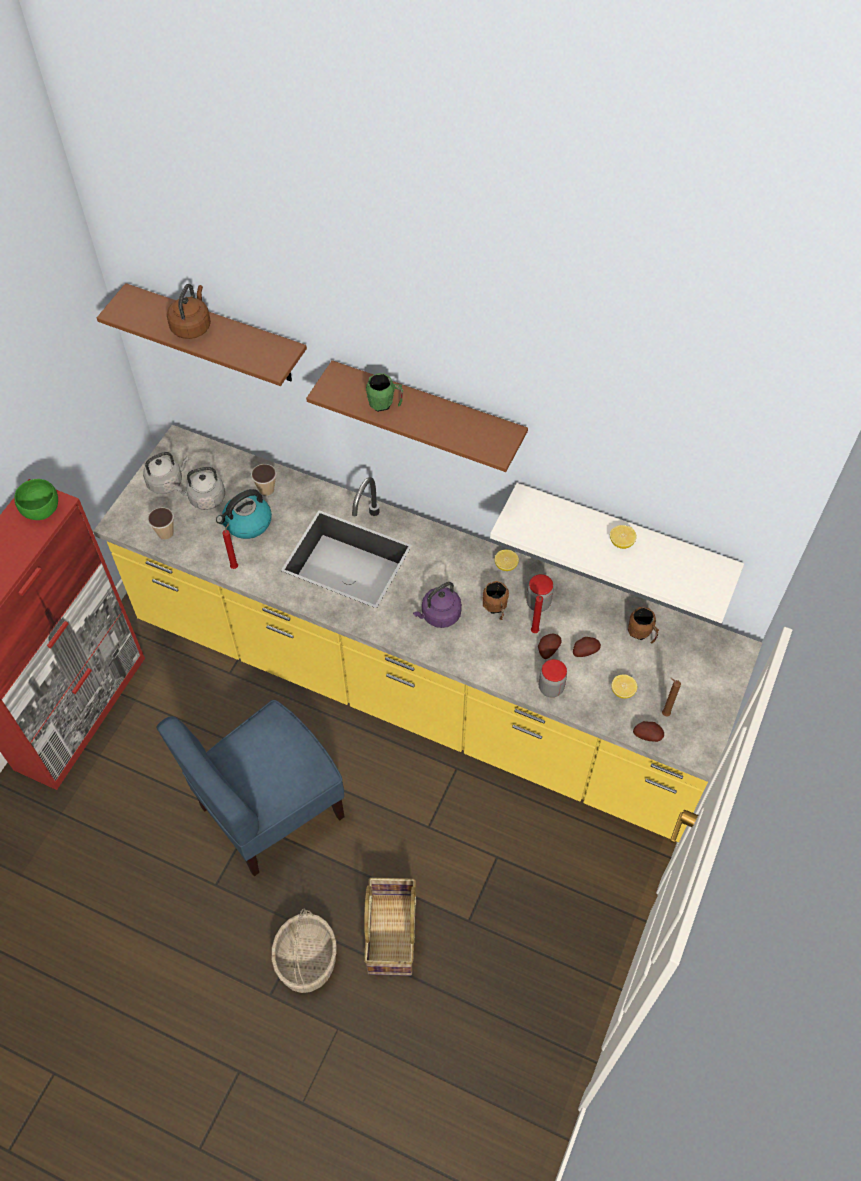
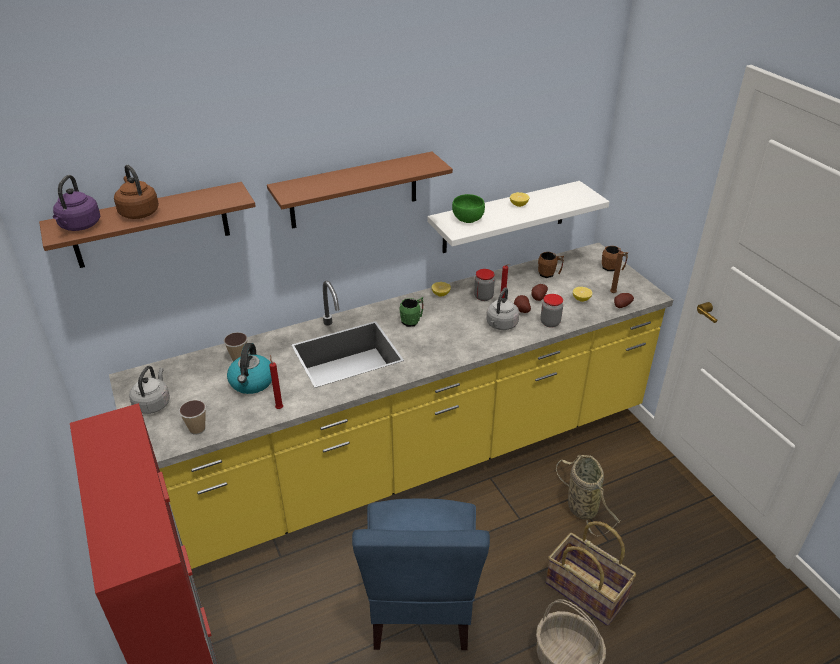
camera: 50 degrees left, 20 degrees down
green bowl [14,479,58,520] -> green bowl moved to [452,194,485,223]
grey kettle [174,467,225,510] -> grey kettle moved to [486,288,519,330]
green mug [366,373,403,412] -> green mug moved to [400,297,423,327]
purple kettle [413,582,462,628] -> purple kettle moved to [53,175,100,231]
brown mug [483,581,509,620] -> brown mug moved to [602,246,628,271]
none -> basket [556,454,621,536]

